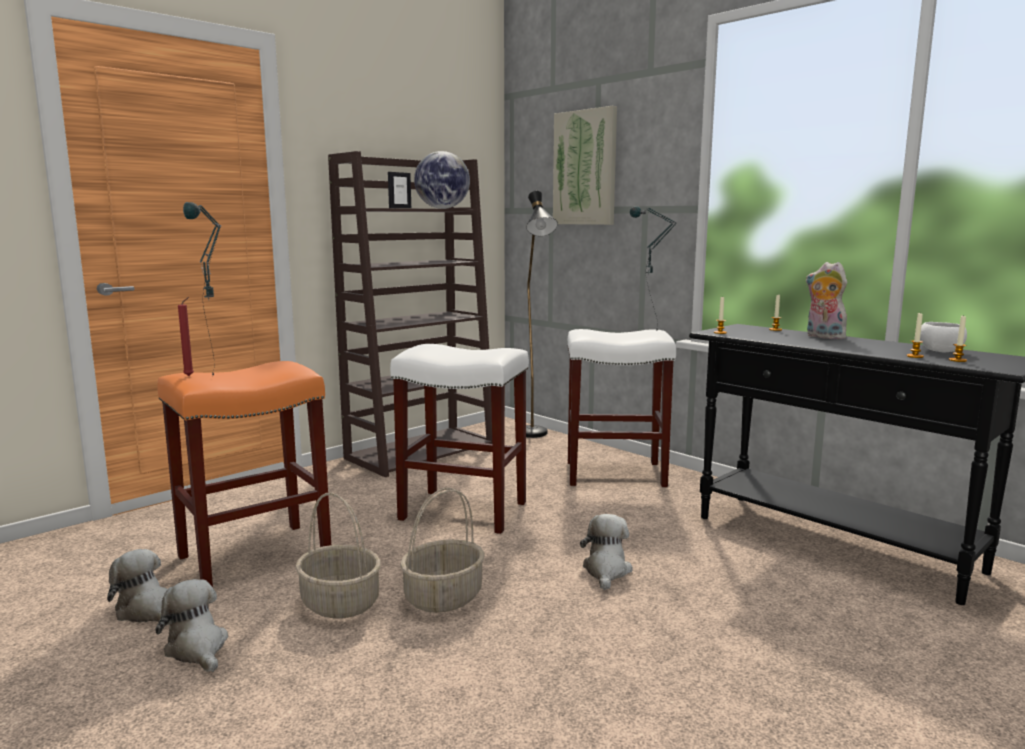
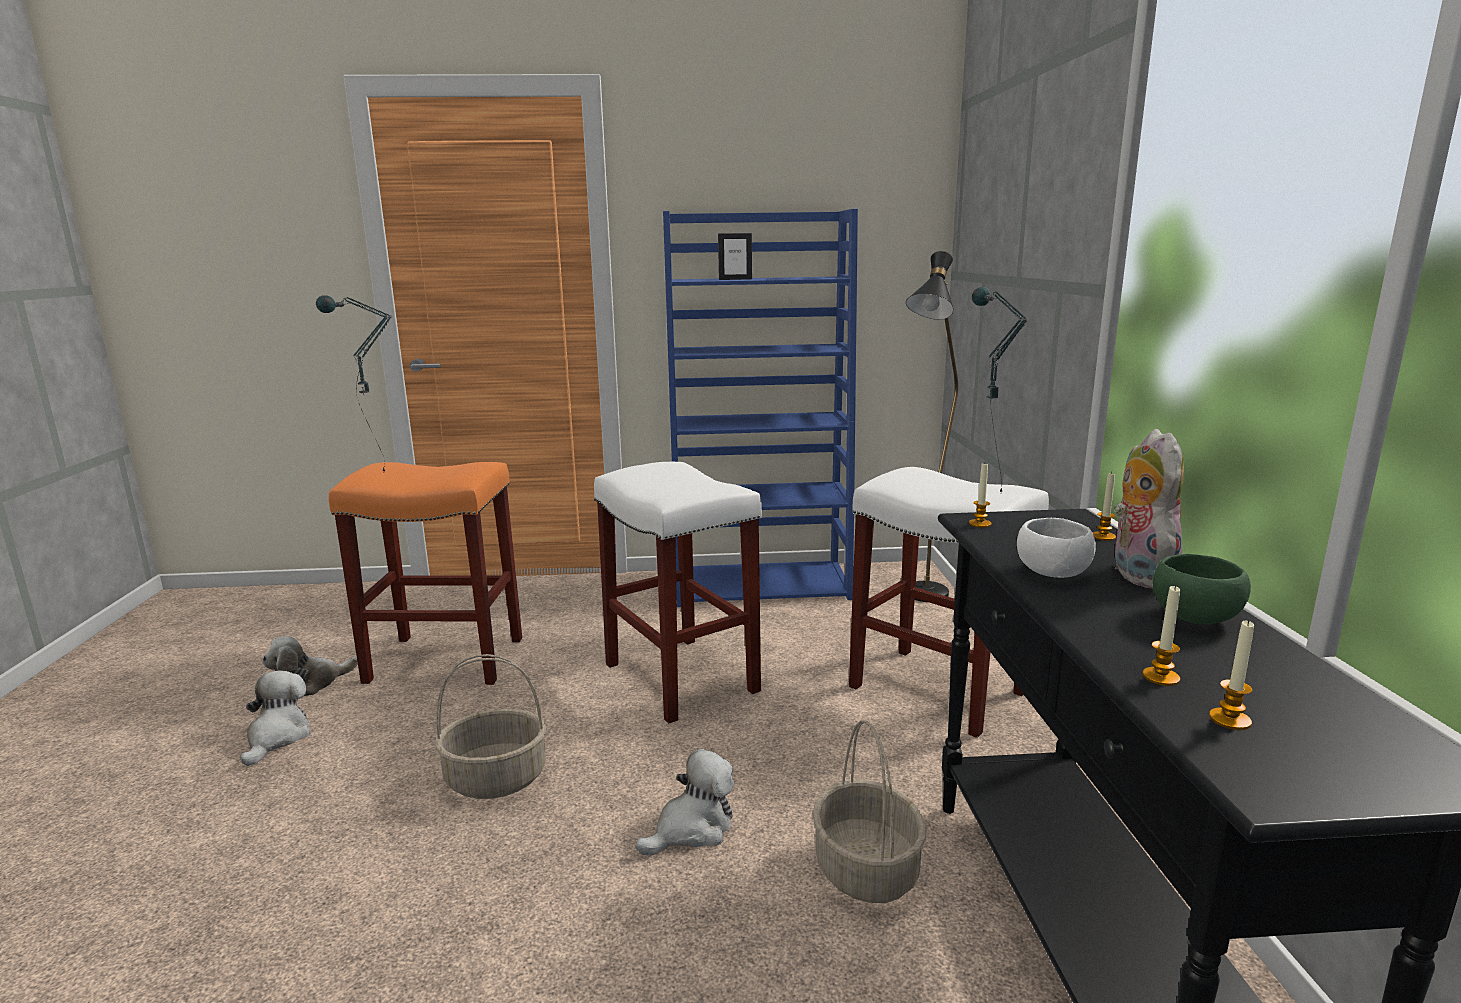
camera: 40 degrees right, 5 degrees up
plush toy [107,549,169,625] -> plush toy turned 120 degrees counterclockwise [262,636,358,696]
red candle [178,297,194,376] -> none
basket [295,493,381,618] -> basket moved to [812,720,926,903]
brown bookcase [328,151,492,477] -> blue bookcase [663,209,858,607]
globe [414,151,470,209] -> none
picture [553,106,617,225] -> none
white bowl [920,322,967,352] -> white bowl moved to [1017,518,1096,578]
none -> green bowl [1152,554,1251,624]

